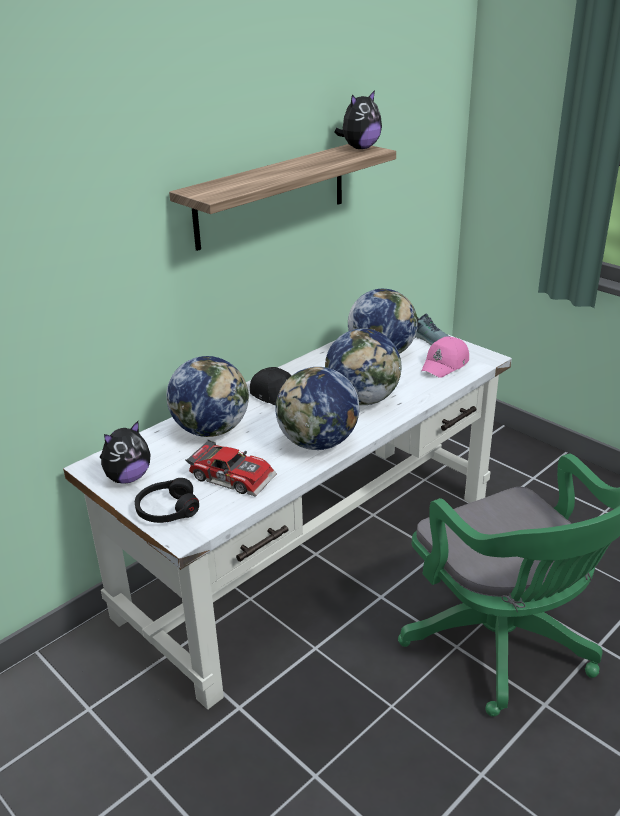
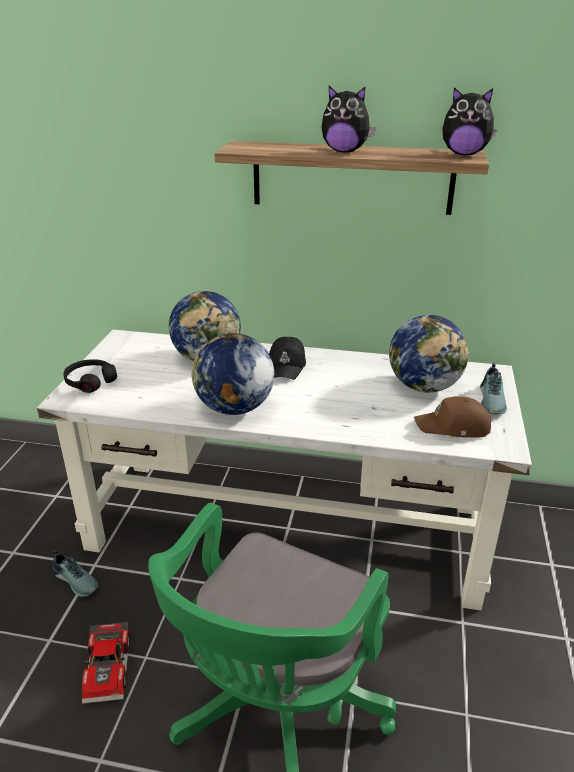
camera: 55 degrees right, 0 degrees up
plush toy [100,421,151,483] -> plush toy moved to [322,86,376,153]
toy car [186,440,277,497] -> toy car moved to [82,622,129,704]
globe [325,328,402,405] -> none
pink cap [421,337,469,378] -> brown cap [414,396,491,438]
none -> shoe [52,550,98,597]

